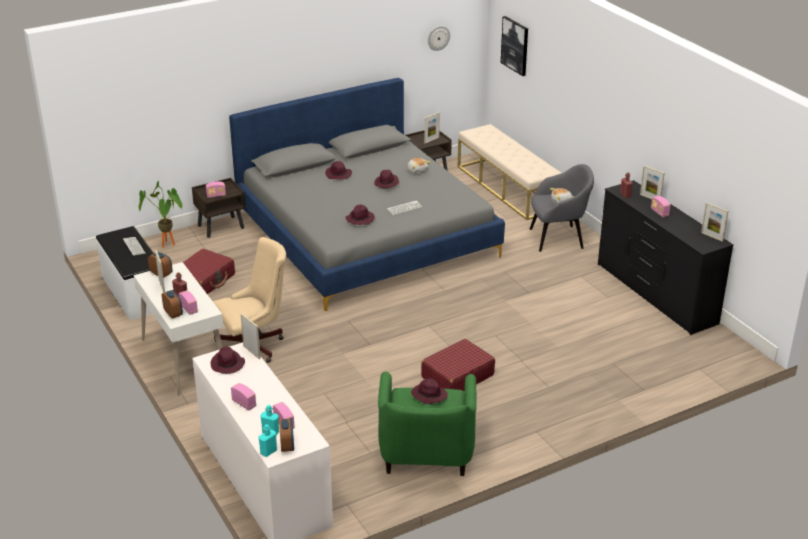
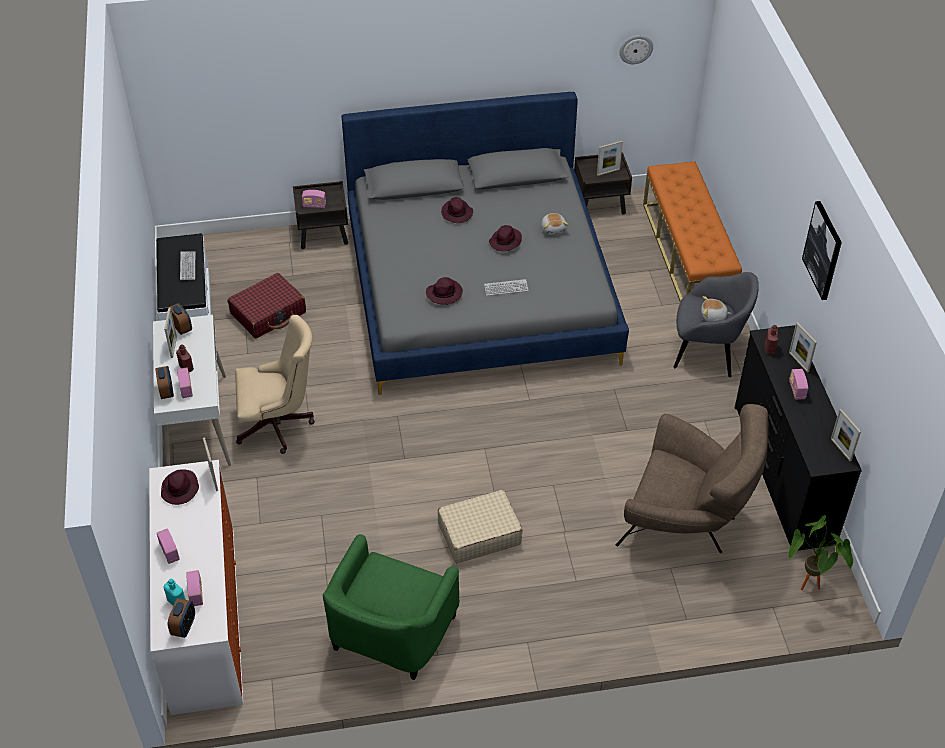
camera: 20 degrees right, 15 degrees up
potted plant [138,181,182,248] -> potted plant moved to [788,515,853,590]
turquoise bottle [259,424,277,457] -> none
purple hat [411,378,448,404] -> none
red suitcase [421,339,495,391] -> beige suitcase [438,490,523,563]
beige bench [458,124,561,220] -> orange bench [643,161,742,302]
picture [501,16,528,76] -> picture moved to [802,201,842,300]
none -> brown armchair [616,404,769,553]

